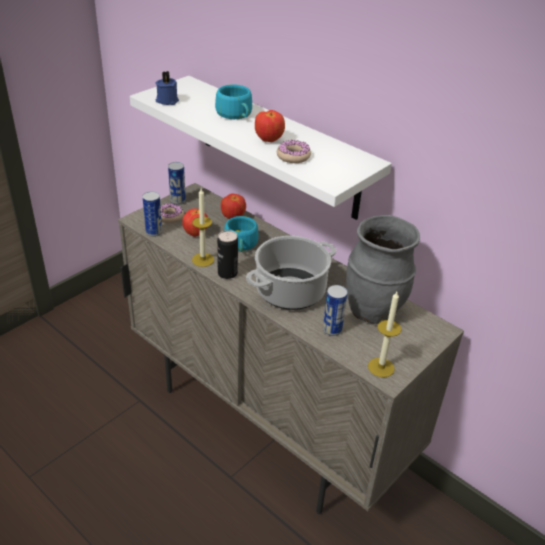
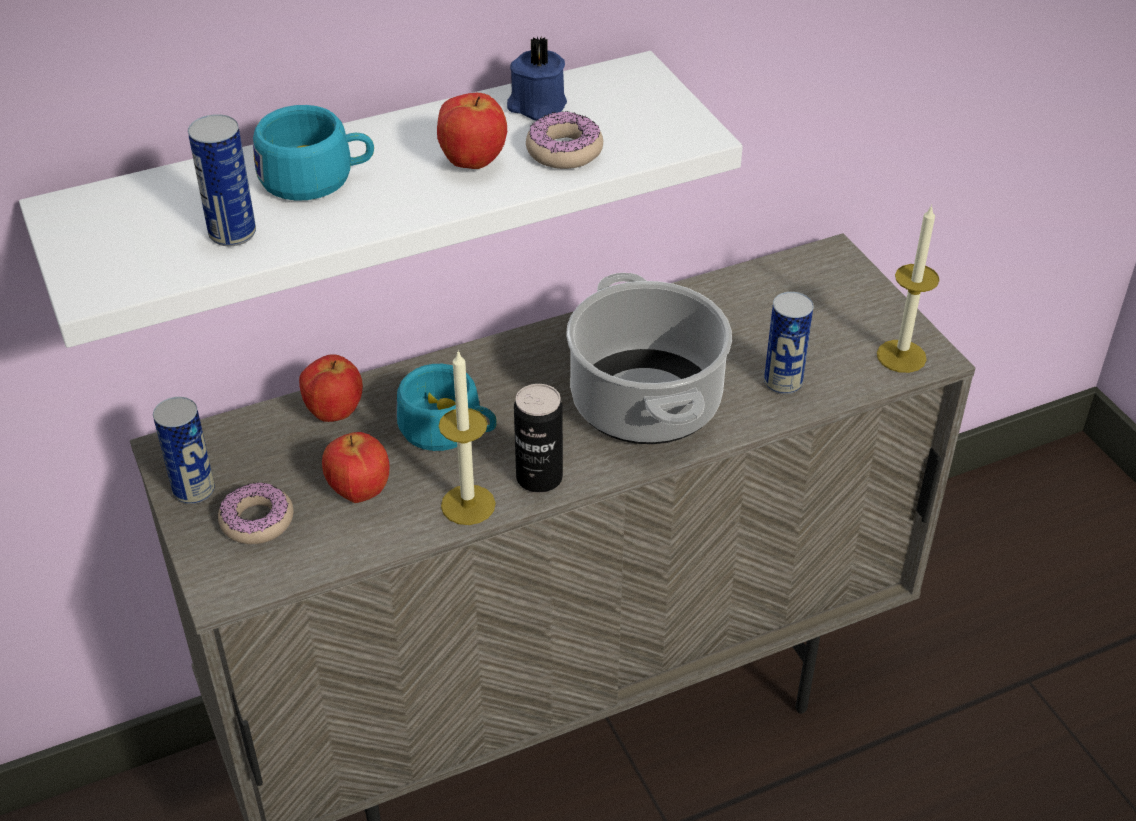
camera: 65 degrees left, 5 degrees up
can [142,191,162,237] -> can moved to [188,114,256,246]
blue candle [155,71,179,105] -> blue candle moved to [507,37,567,120]
grey vase [346,215,420,324] -> none

